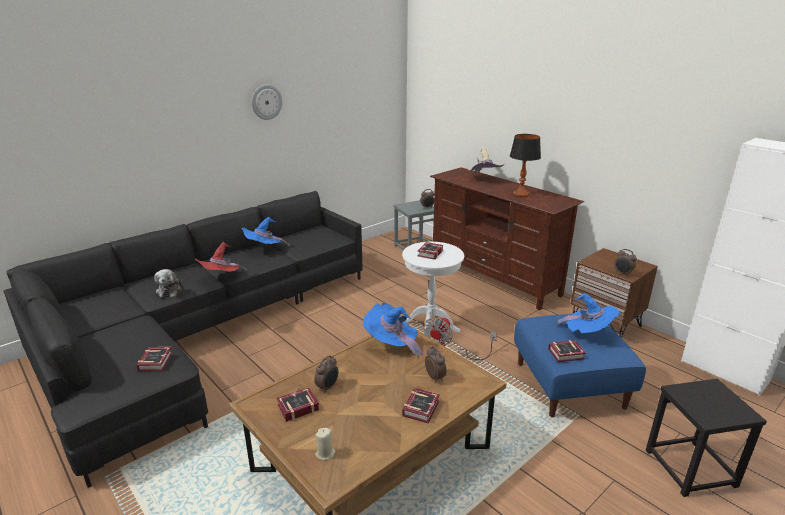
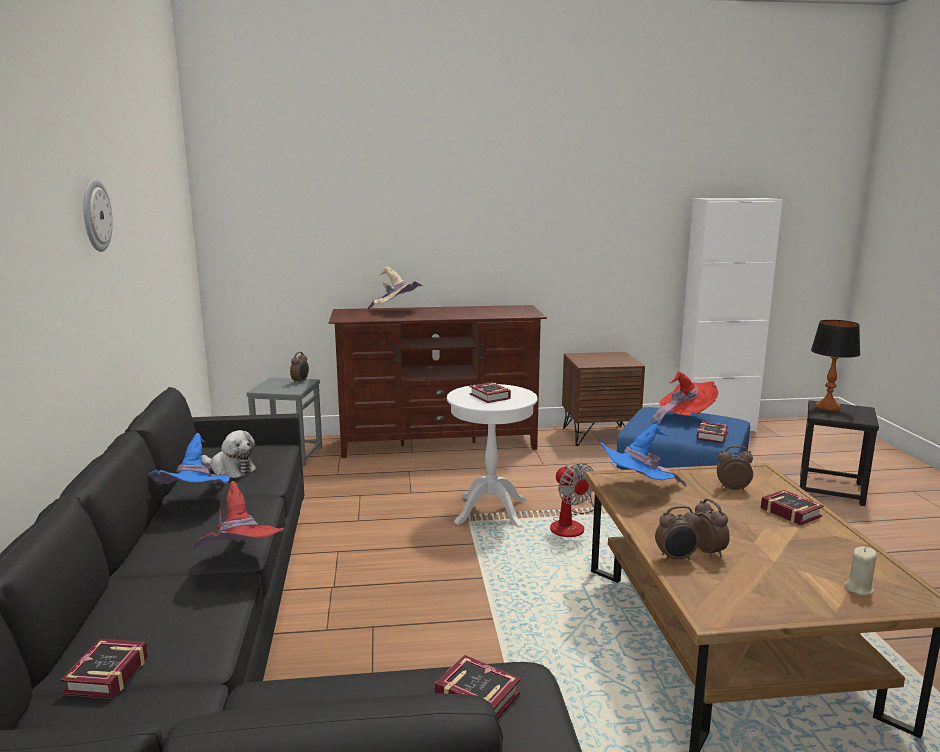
camera: 55 degrees left, 10 degrees down
plush toy [154,269,182,298] -> plush toy moved to [201,430,256,478]
book [276,388,319,422] -> book moved to [60,639,148,699]
table lamp [510,134,541,197] -> table lamp moved to [811,320,861,411]
blue hat [555,293,620,333] -> red hat [651,372,718,425]
alarm clock [614,249,637,275] -> alarm clock moved to [655,506,700,562]

